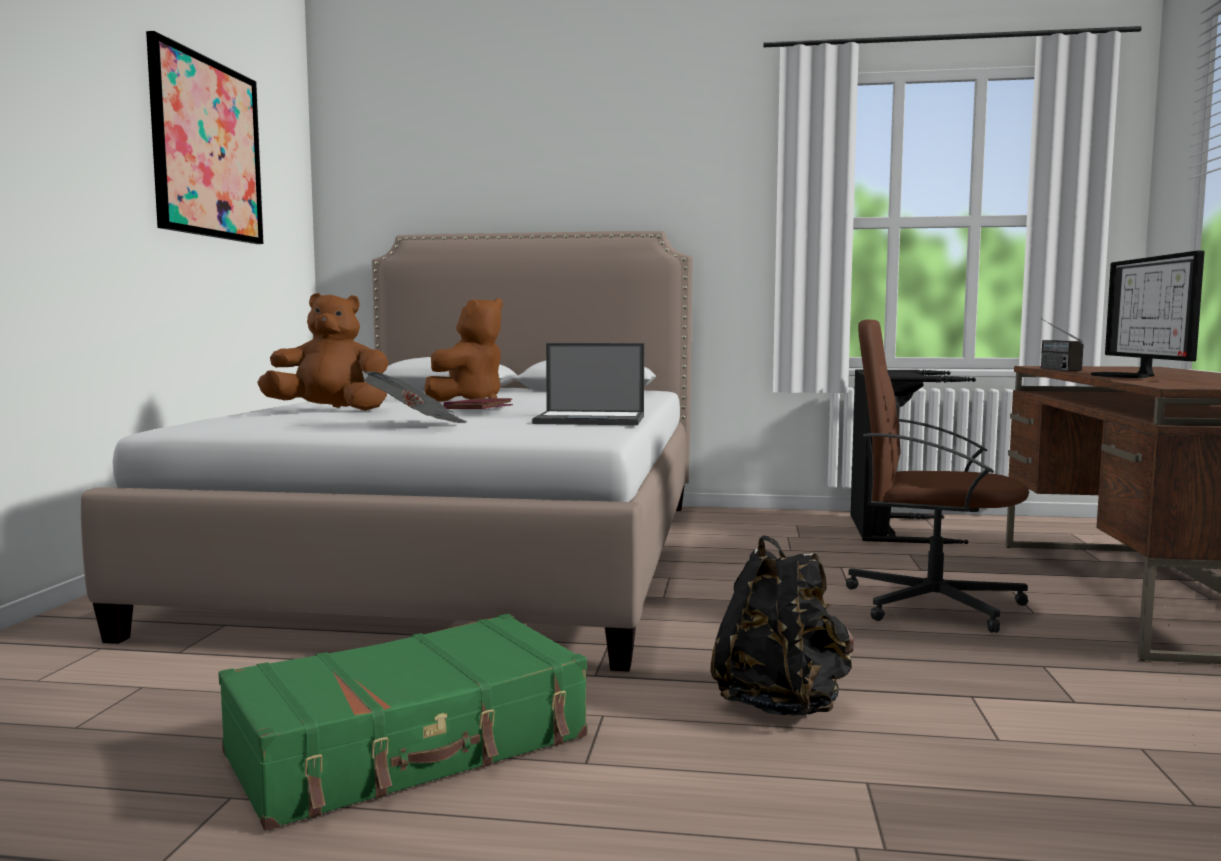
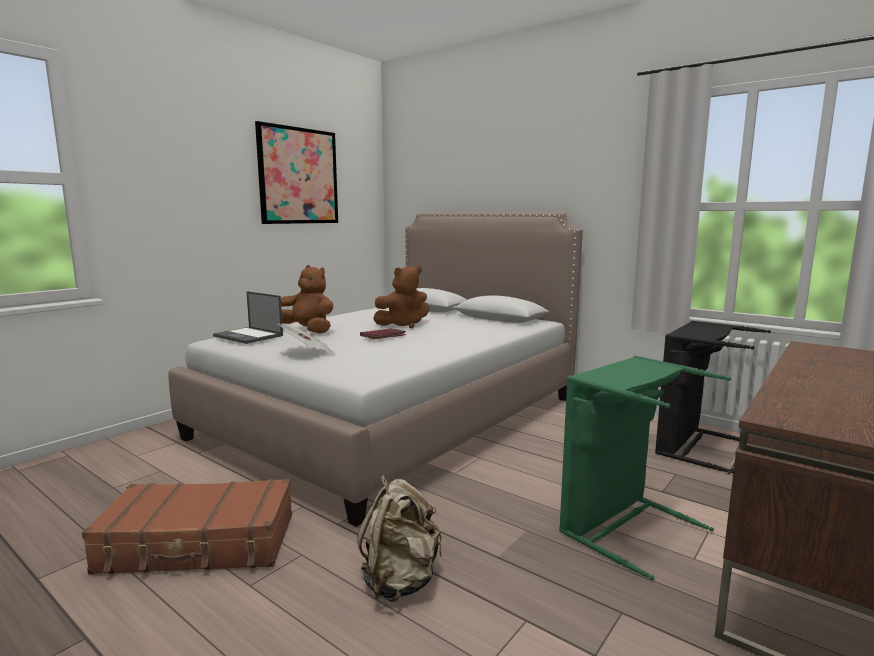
camera: 30 degrees right, 5 degrees up
green suitcase [218,614,587,831] -> brown suitcase [82,479,292,575]
laptop [532,343,644,425] -> laptop moved to [213,291,283,344]
black backpack [710,535,854,716] -> beige backpack [357,475,442,602]
brown office chair [846,320,1029,633] -> green laundry basket [559,356,731,580]
radio [1041,318,1084,371] -> none
monitor [1091,250,1204,378] -> none

